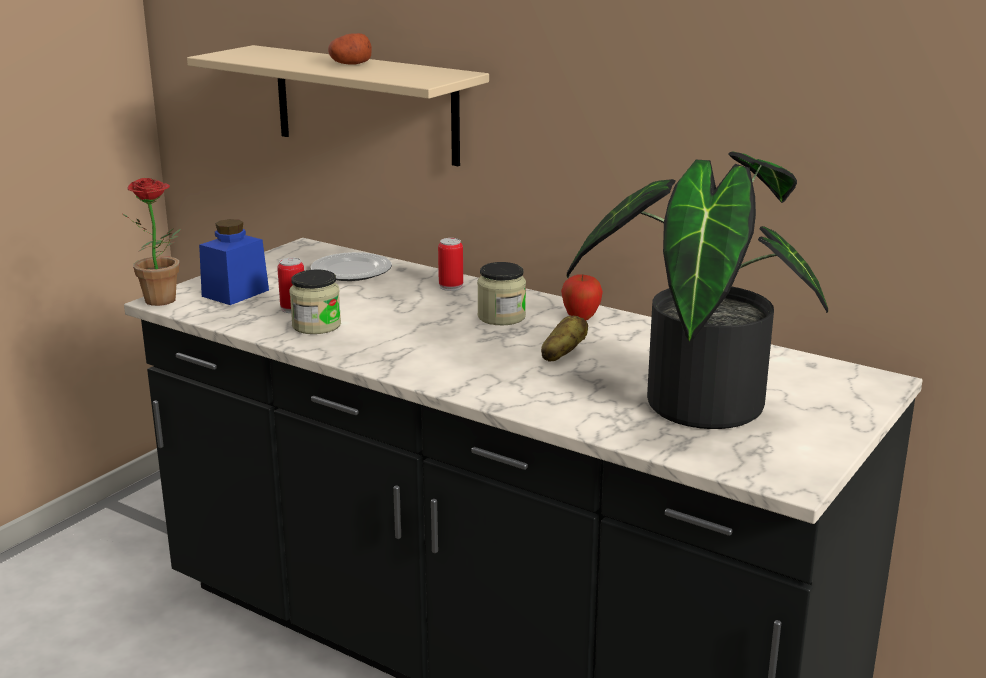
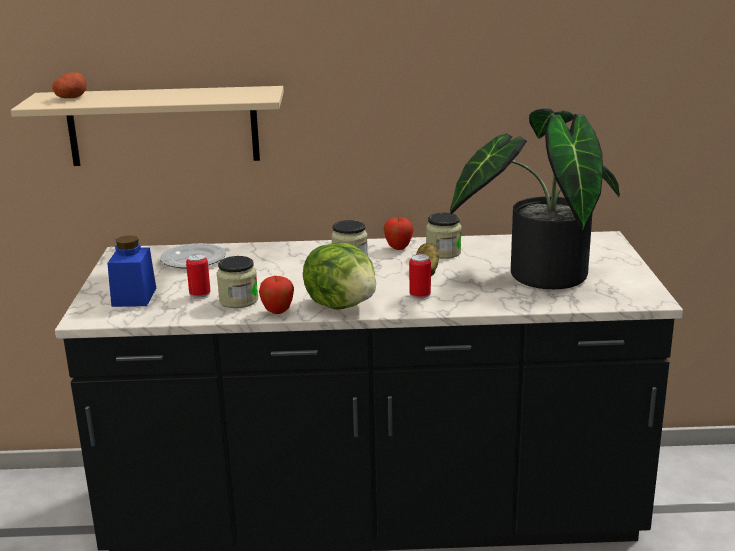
camera: 35 degrees left, 0 degrees up
potted plant [121,178,181,306] -> none
potato [328,33,372,65] -> potato moved to [52,72,87,98]
can [438,238,463,291] -> can moved to [409,254,431,300]
none -> apple [259,276,294,314]
none -> lettuce [303,243,376,310]
none -> jar [426,213,462,259]

